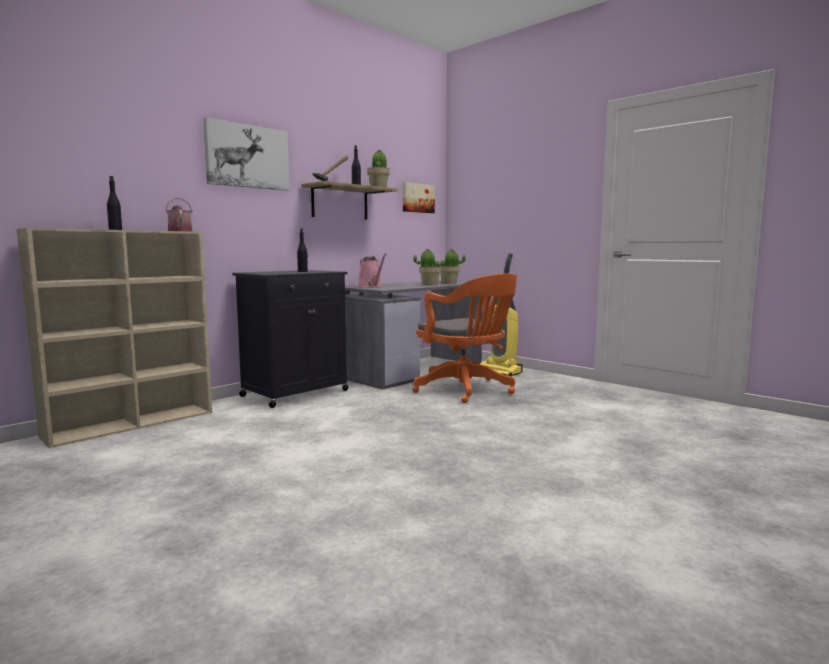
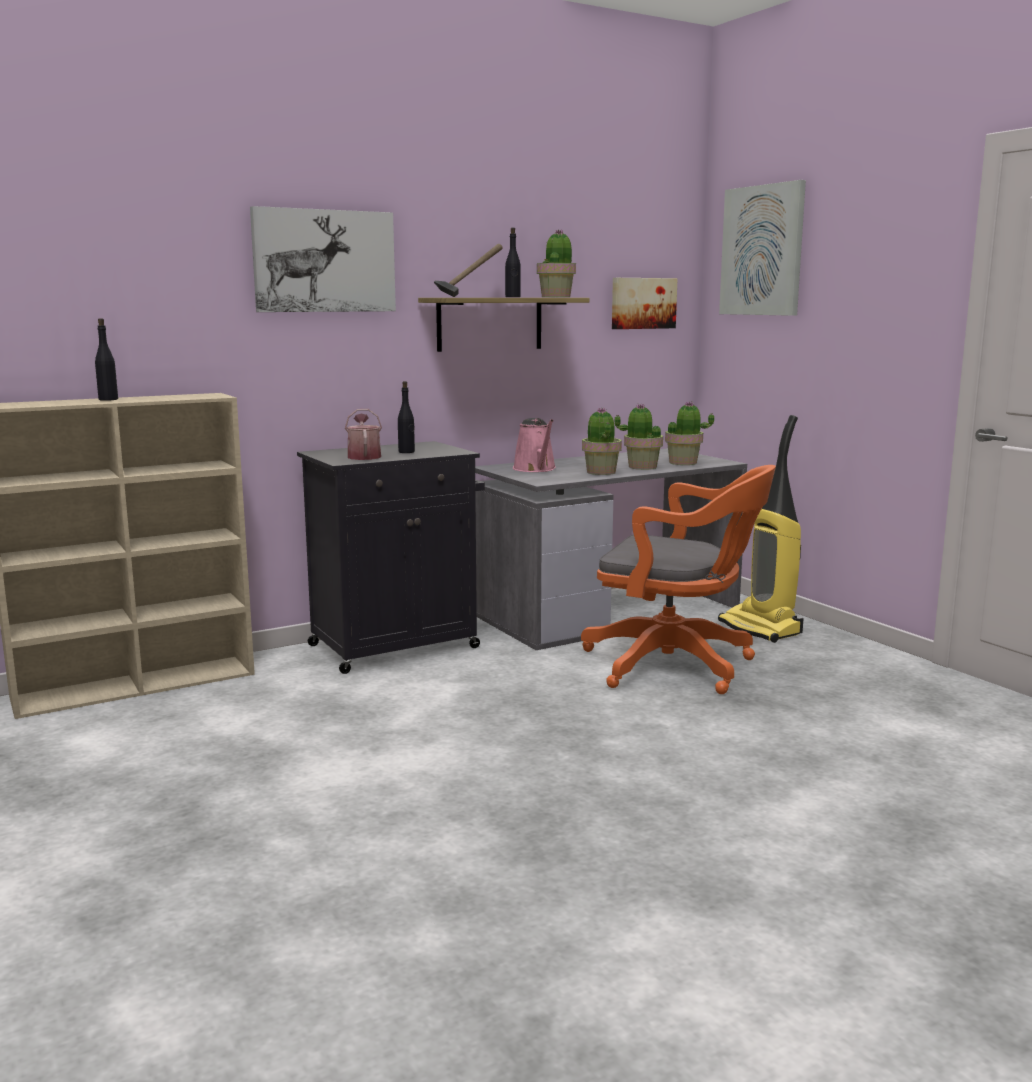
camera: 15 degrees right, 5 degrees up
watering can [165,198,192,232] -> watering can moved to [345,409,382,460]
orange office chair [412,273,517,403] -> orange office chair turned 45 degrees counterclockwise [581,465,776,694]
none -> potted plant [582,407,622,475]
none -> picture [719,180,806,316]

